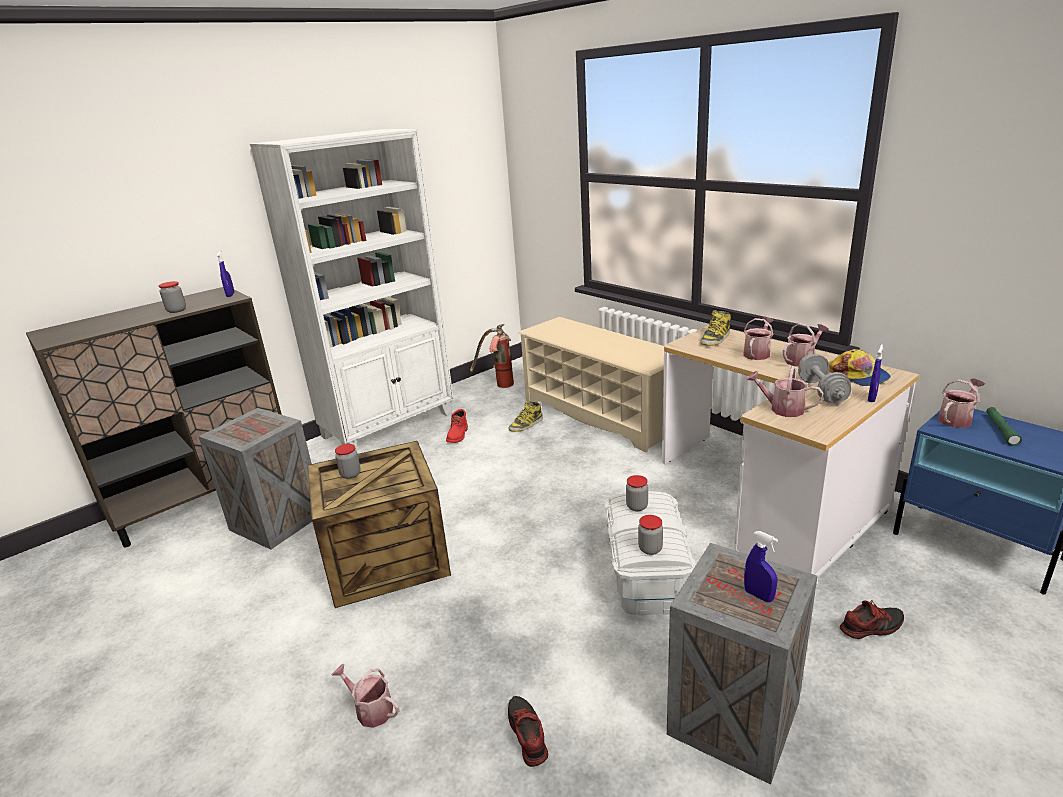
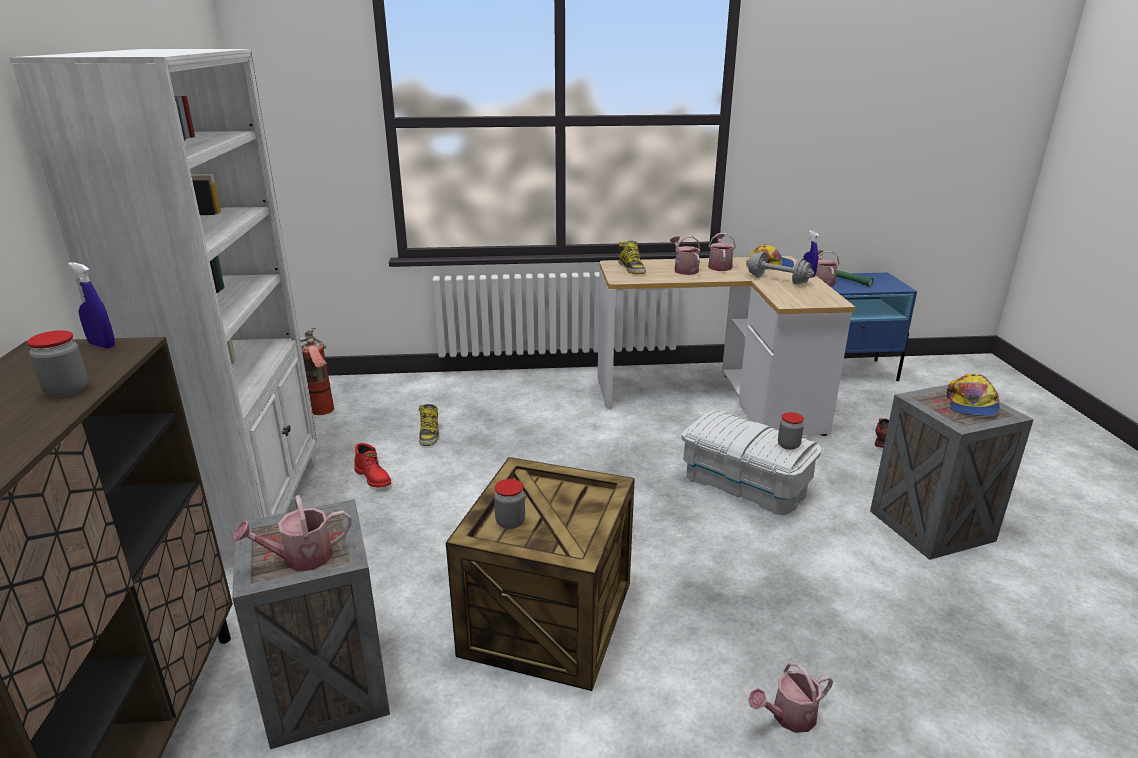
camera: 55 degrees left, 0 degrees up
shoe [508,696,548,767] -> none
beige shoe rack [518,317,664,452] -> none
jar [626,475,648,511] -> none
blue spray bottle [744,531,778,602] -> cap [947,374,1000,416]
watering can [746,366,824,417] -> watering can moved to [233,495,351,571]

